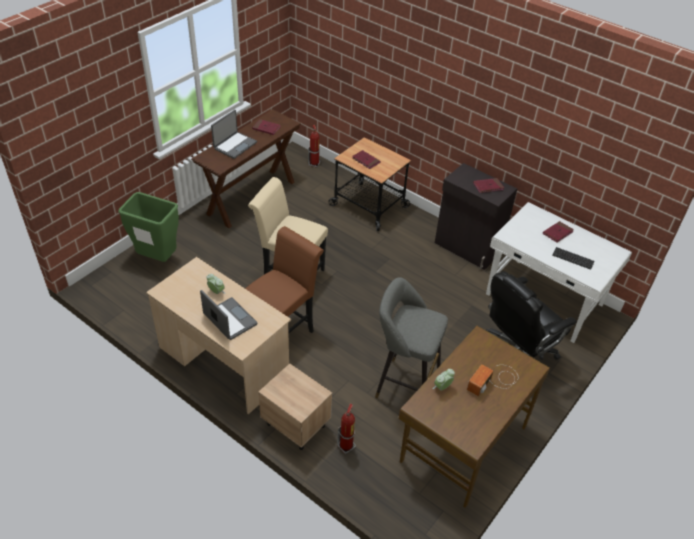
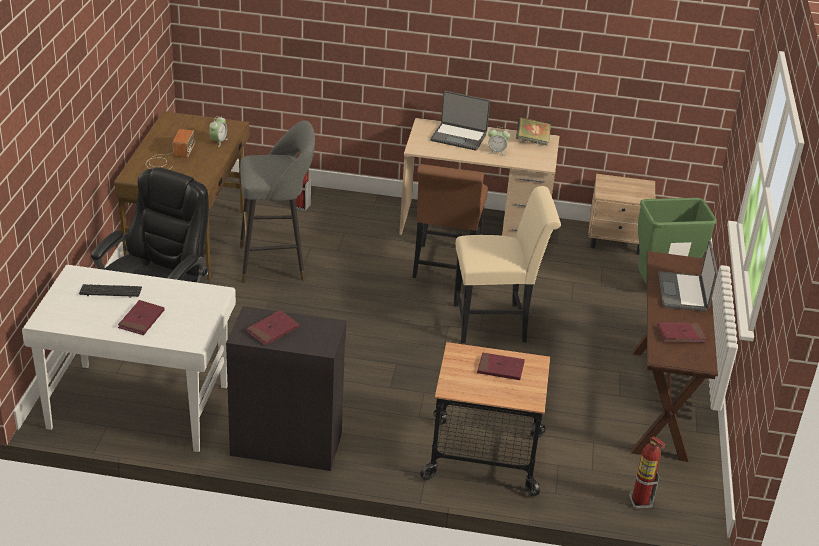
camera: 150 degrees right, 10 degrees down
beige nightstand [258,364,332,450] -> beige nightstand moved to [588,174,655,255]
none -> book [516,117,551,146]

